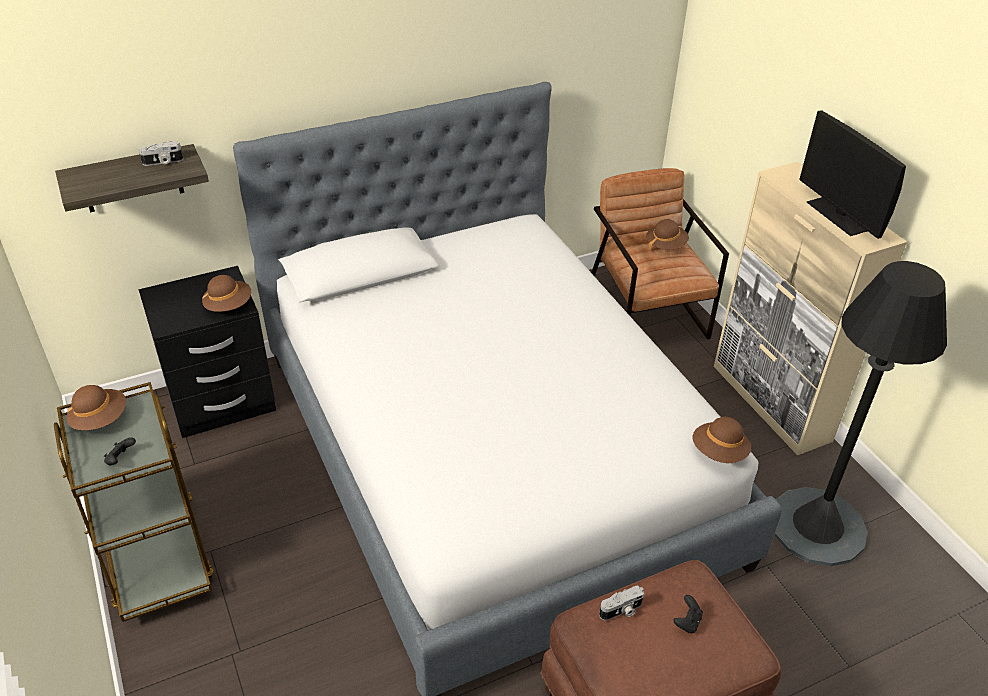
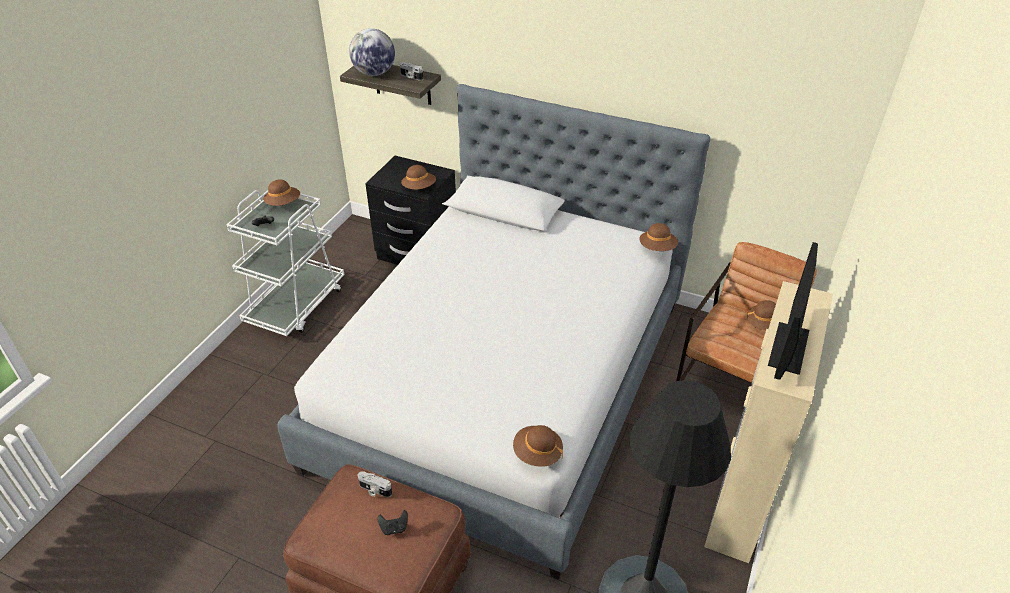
camera: 50 degrees right, 0 degrees up
brown cart [54,382,214,622] -> white cart [226,190,344,336]
none -> globe [349,28,395,76]
none -> brown hat [639,223,678,251]

